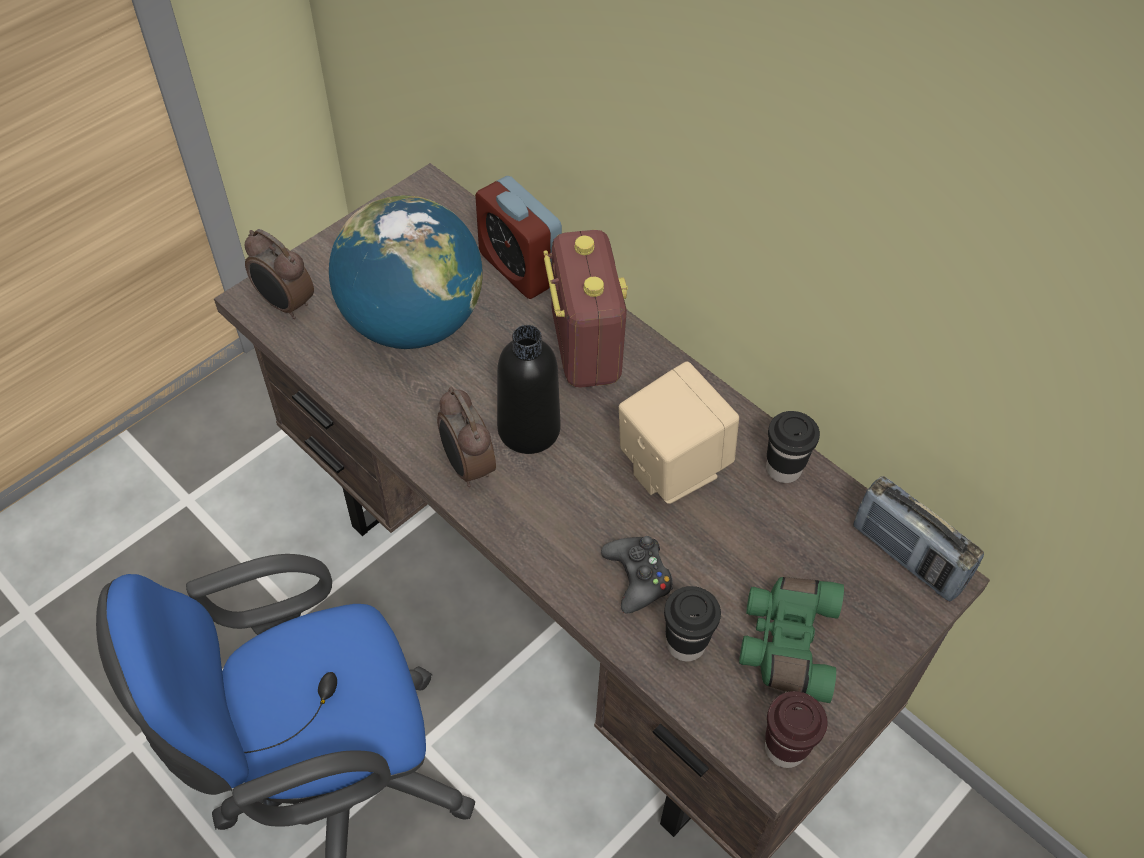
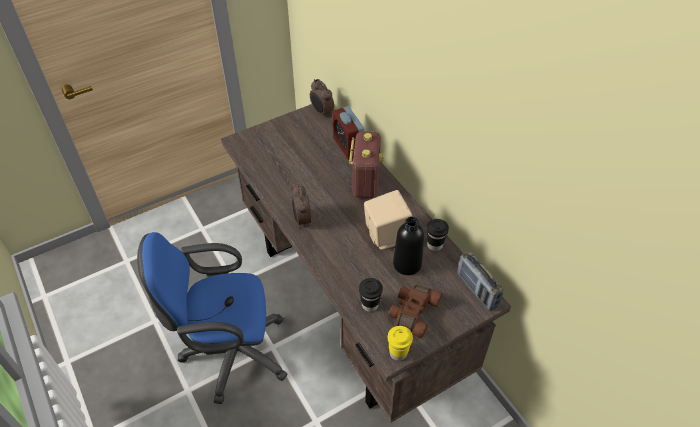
camera: 15 degrees right, 5 degrees down
alarm clock [245,229,314,319] -> alarm clock moved to [310,79,334,118]
globe [329,195,483,349] -> none
black bottle [497,325,560,454] -> black bottle moved to [393,217,424,275]
black game controller [601,536,673,614] -> none
green binoculars [739,577,844,703] -> brown binoculars [389,285,442,339]
brown cup [765,691,827,768] -> yellow cup [388,326,413,361]

